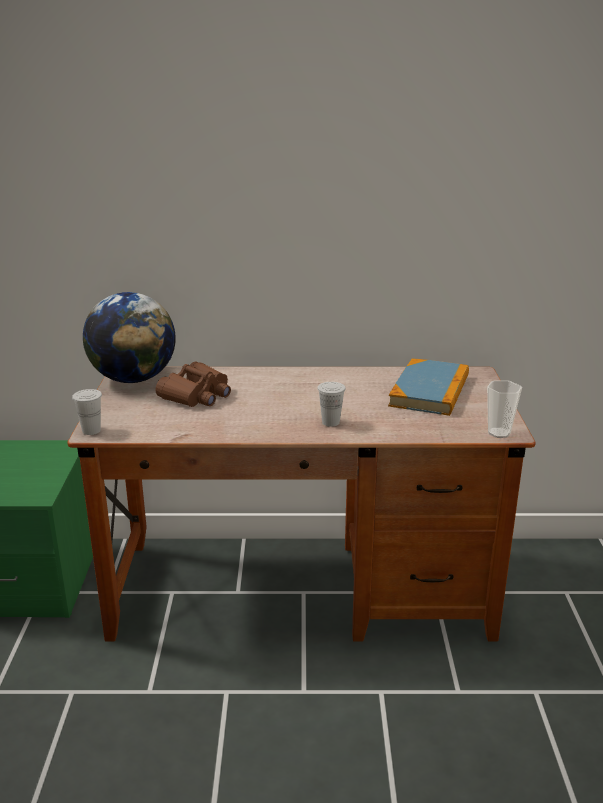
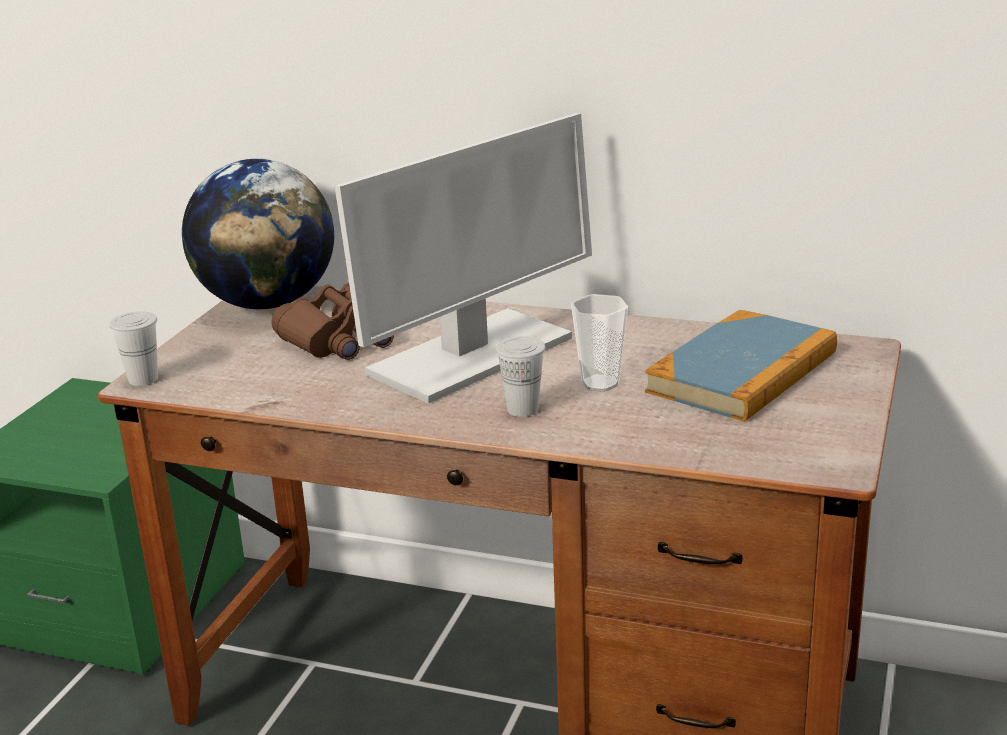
camera: 20 degrees right, 0 degrees up
cup [487,381,522,438] -> cup moved to [571,294,628,392]
none -> monitor [335,113,592,404]

